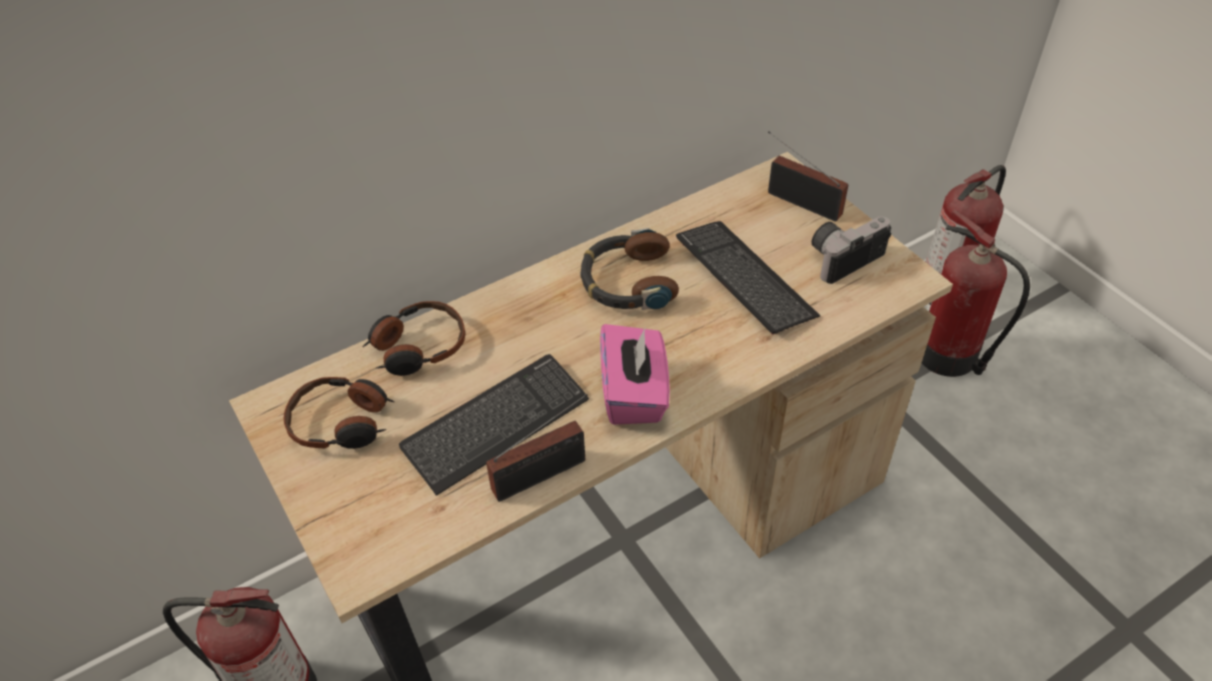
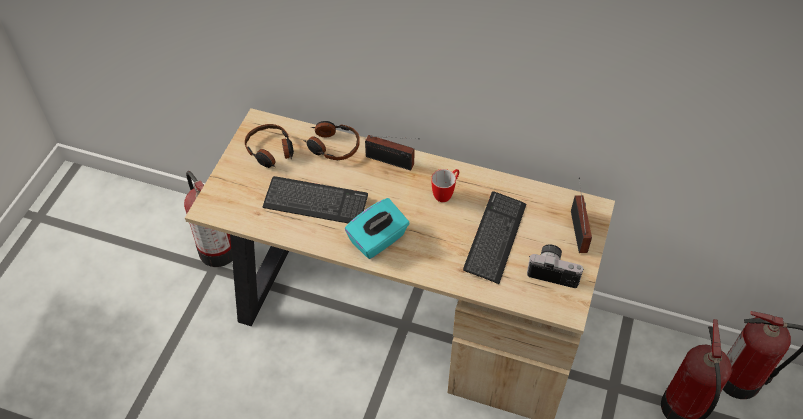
camera: 50 degrees right, 5 degrees up
radio [486,394,587,502] -> radio moved to [365,135,420,170]
headphones [580,228,679,310] -> mug [431,169,459,202]
pink tissue box [600,324,670,425] -> turquoise tissue box [345,198,409,259]

